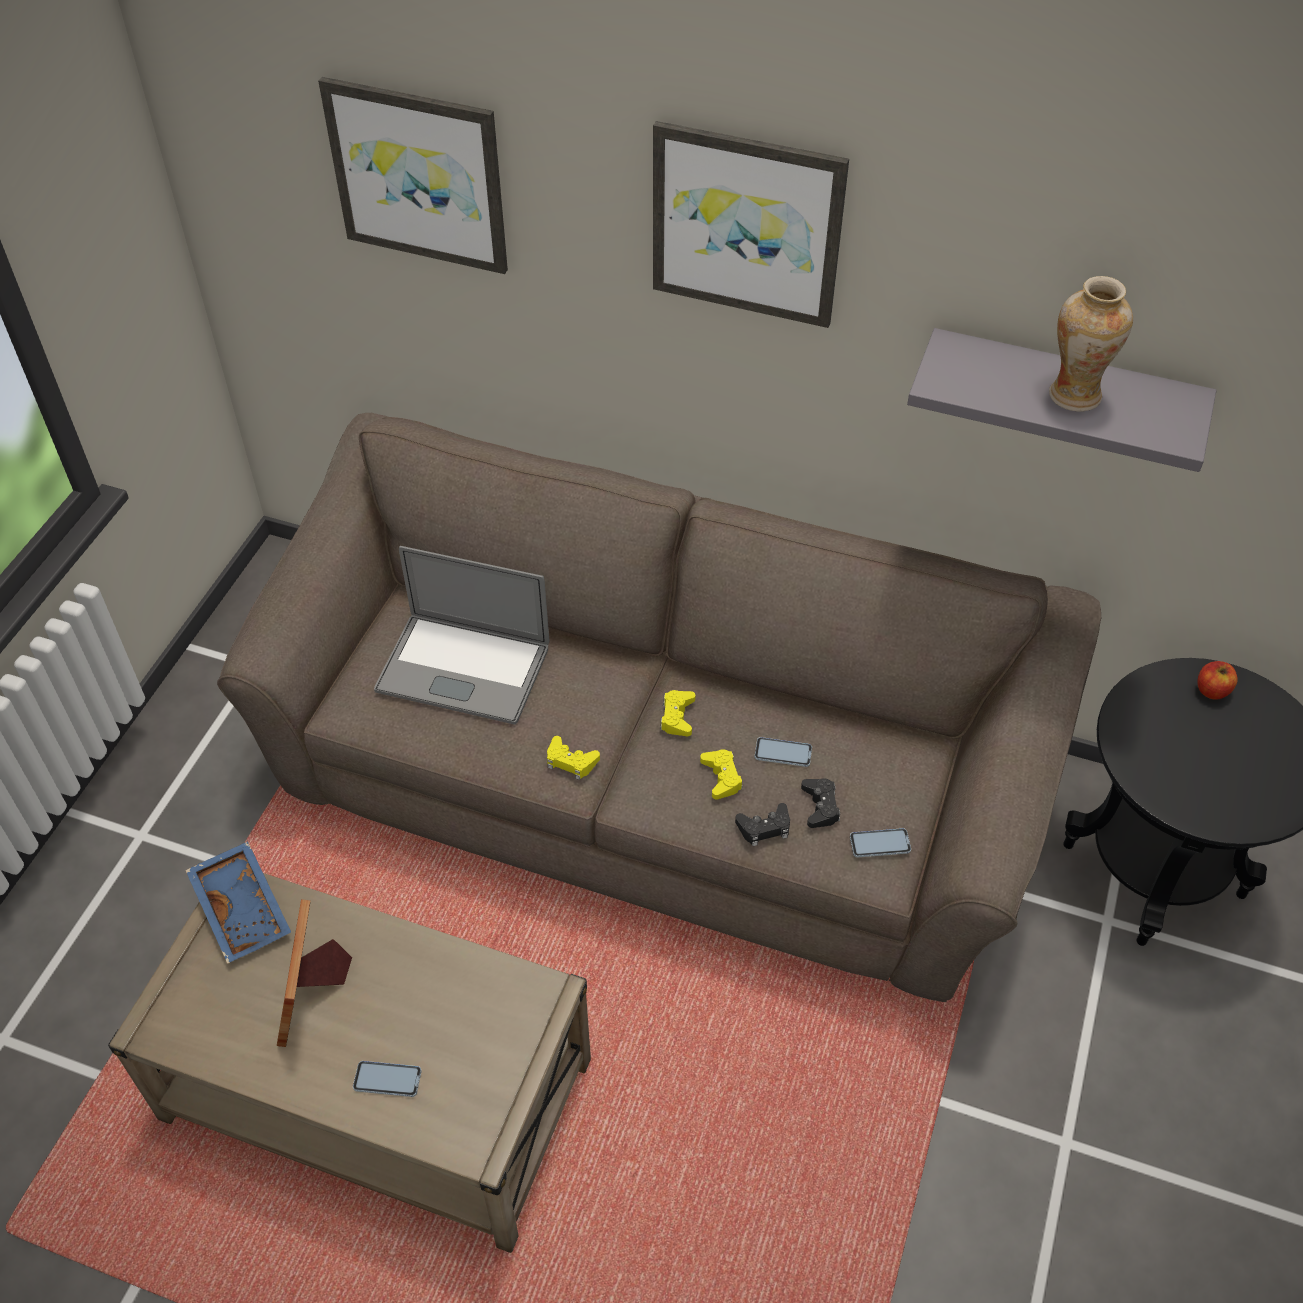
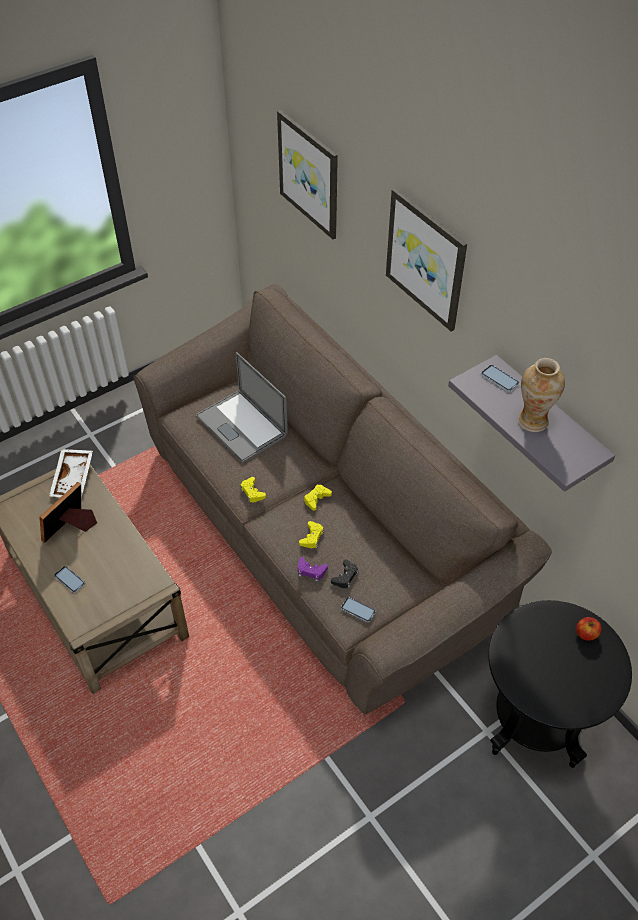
camera: 35 degrees right, 0 degrees up
blue tray [185,841,291,964] -> white tray [49,449,93,498]
black game controller [735,803,790,846] -> purple game controller [298,557,328,582]
phone [755,737,812,767] -> phone moved to [481,365,519,392]

